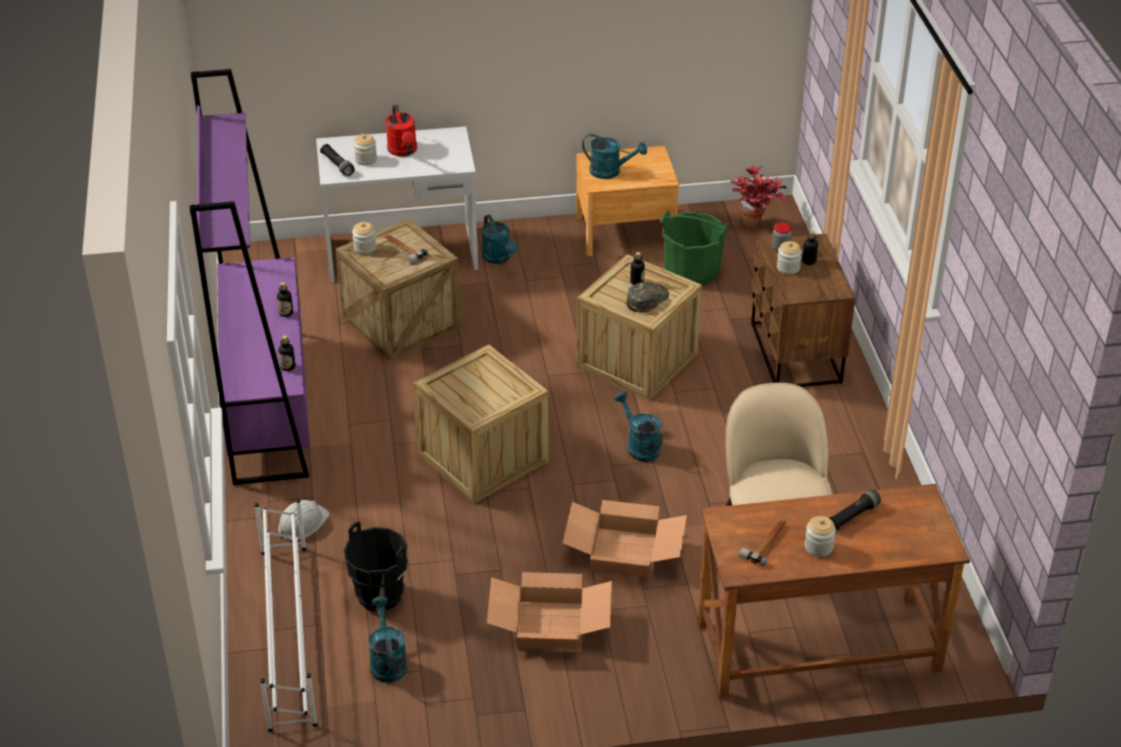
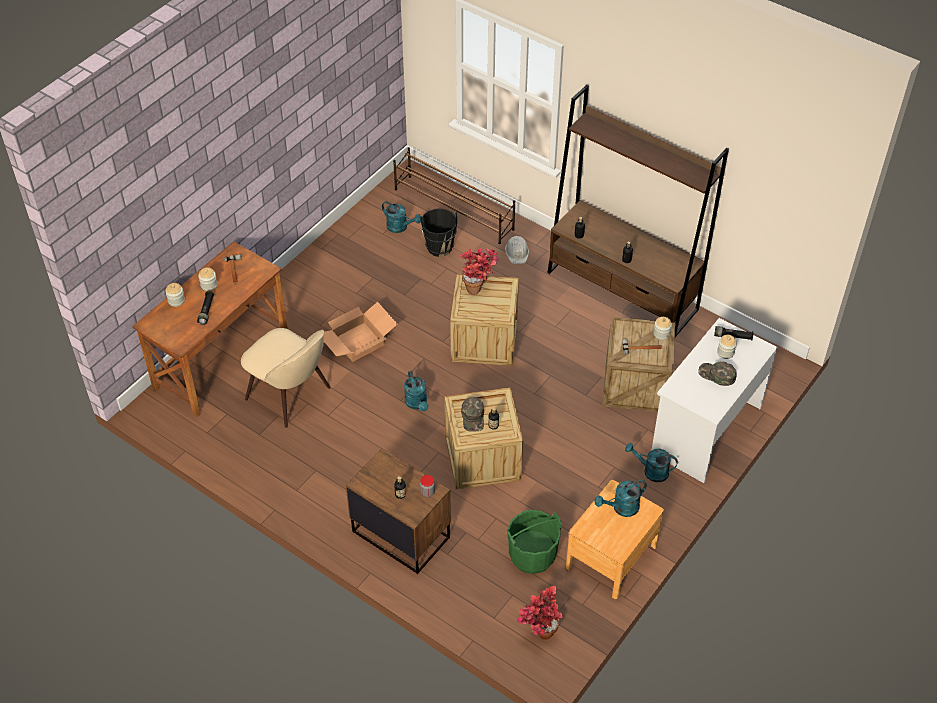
camera: 135 degrees right, 10 degrees up
purple bookcase [190,69,310,485] -> brown bookcase [547,85,729,337]
white shoe rack [254,498,318,732] -> brown shoe rack [393,147,515,244]
red watering can [385,105,417,157] -> green cap [699,361,736,386]
cardboard box [487,572,612,650] -> none
turquoise watering can [614,392,663,462] -> turquoise watering can turned 60 degrees clockwise [404,371,429,411]
jar [777,241,802,274] -> jar moved to [165,283,185,307]
none -> potted plant [459,248,499,295]

